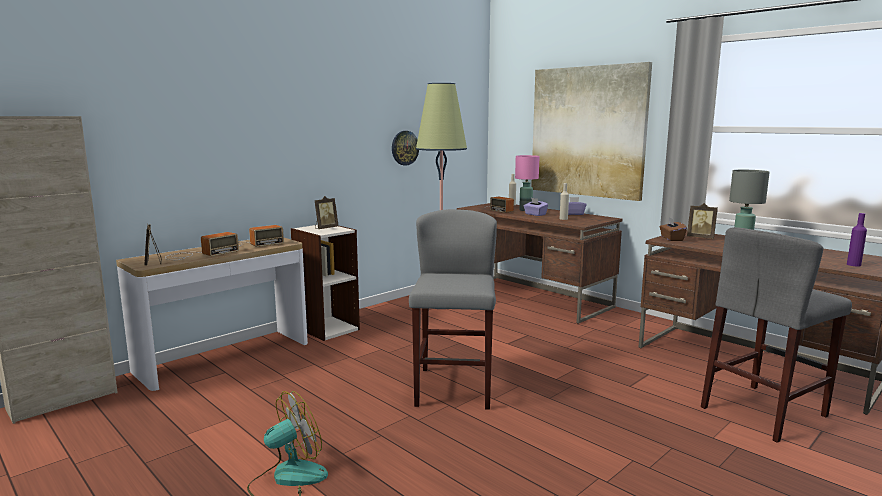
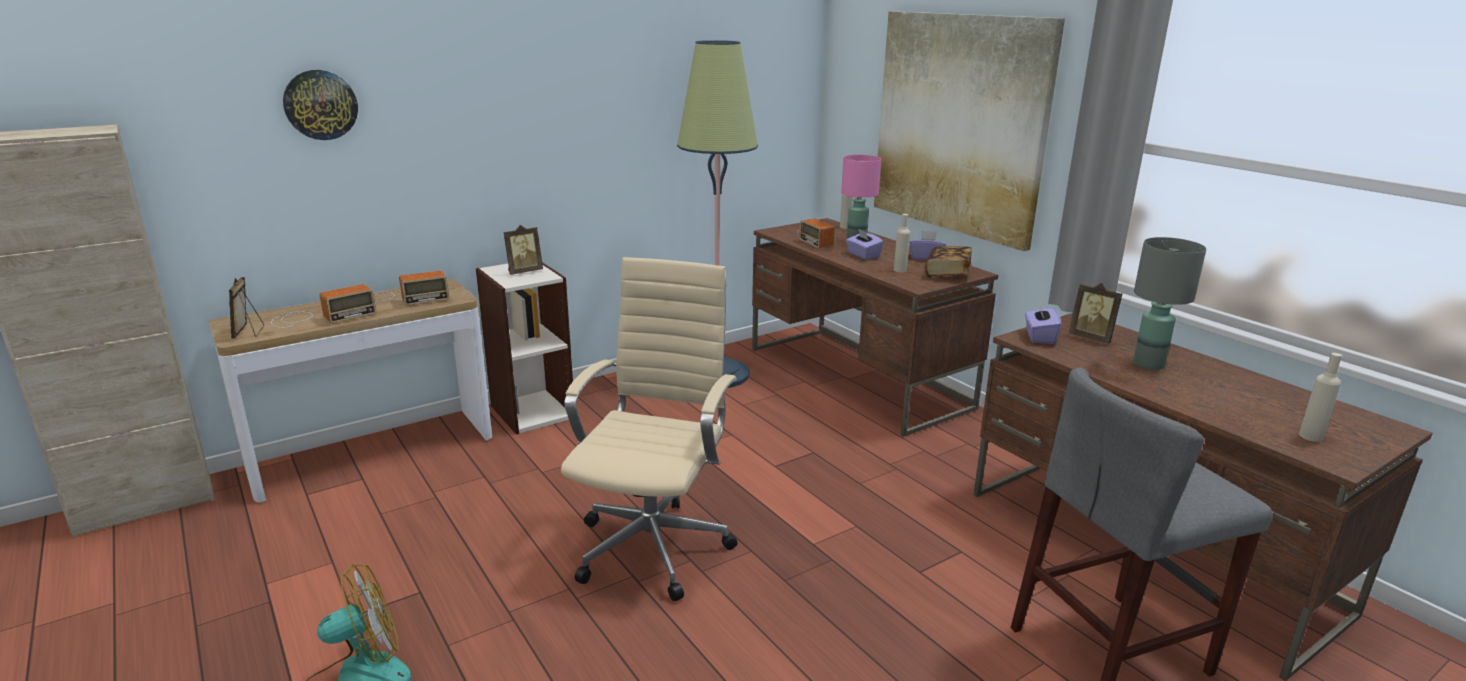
camera: 10 degrees right, 10 degrees up
wall clock [392,131,419,166] -> wall clock moved to [283,70,358,140]
grey stool [409,209,497,410] -> beige office chair [561,257,737,601]
brown tissue box [660,218,687,241] -> purple tissue box [1025,302,1061,344]
purple bottle [847,213,867,267] -> beige bottle [1299,353,1342,442]
none -> book [925,246,972,278]

